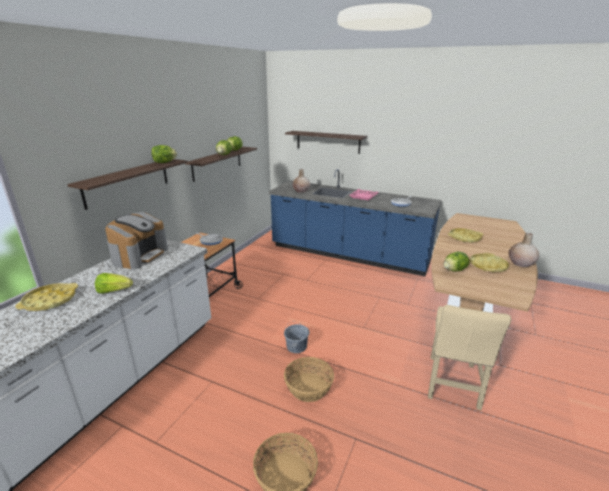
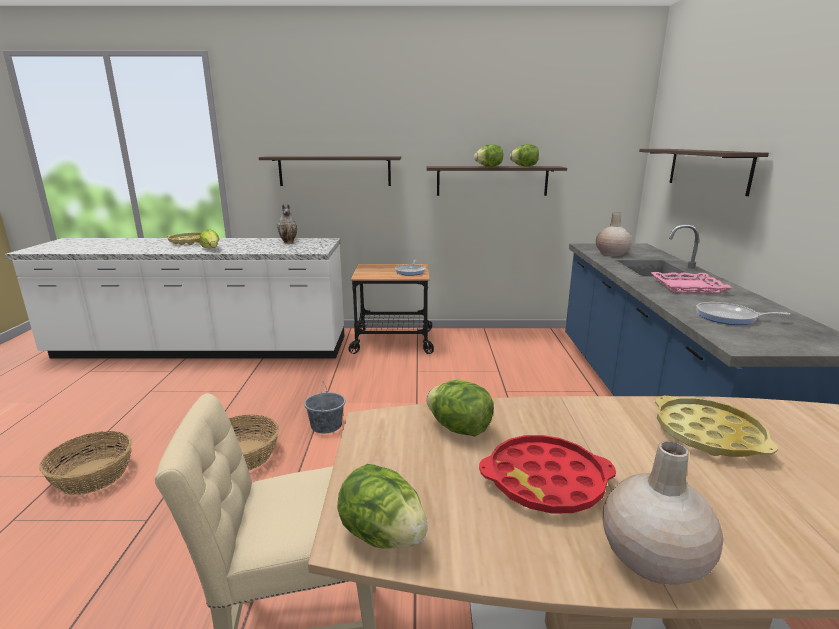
camera: 65 degrees right, 5 degrees down
coffee machine [105,212,168,270] -> vase [277,205,297,243]
lettuce [151,145,177,163] -> lettuce moved to [338,464,428,549]
yellow tray [470,253,509,272] -> red tray [479,435,616,513]

